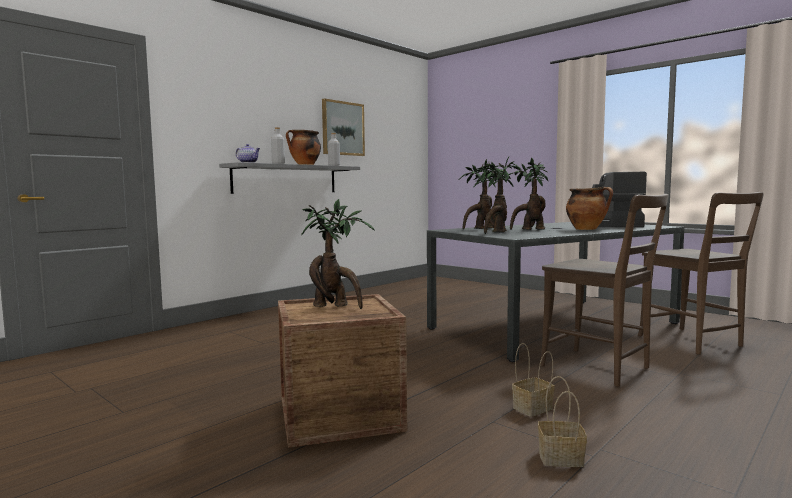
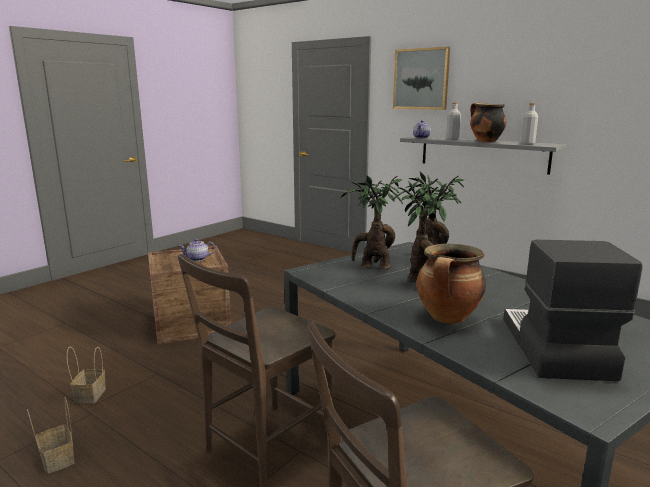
camera: 85 degrees right, 10 degrees up
potted plant [301,199,375,309] -> teapot [178,239,215,261]
picture [322,98,365,156] -> picture moved to [393,47,450,110]
basket [512,343,555,417] -> basket moved to [27,397,75,474]

